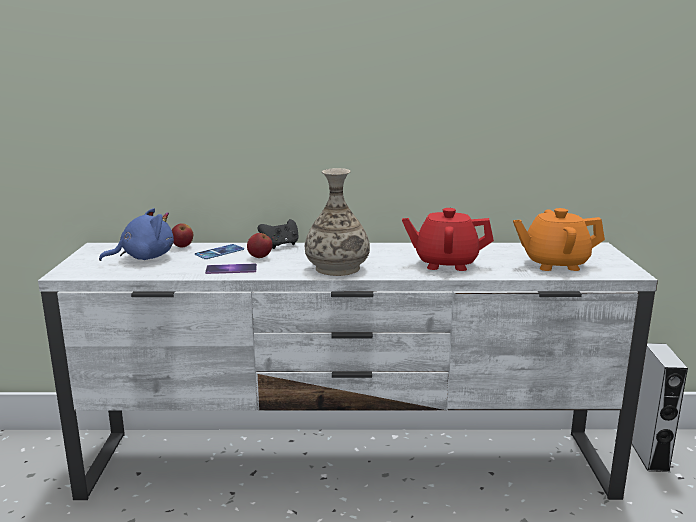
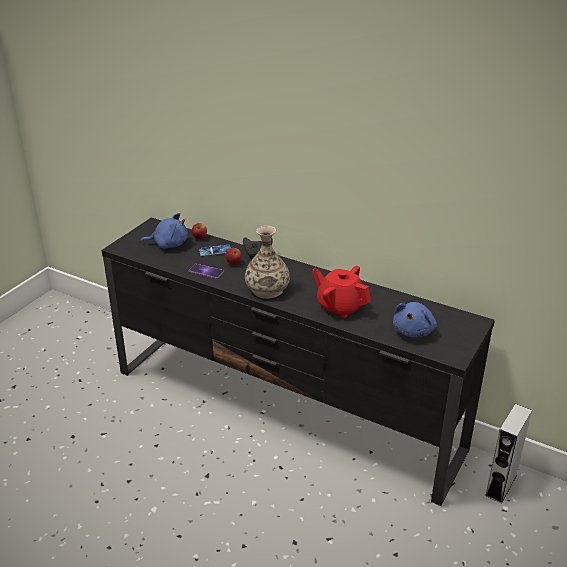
camera: 30 degrees right, 15 degrees up
white tv stand [38,243,658,500] -> black tv stand [102,217,495,506]
orange teapot [513,208,605,271] -> blue plush toy [393,302,437,337]

